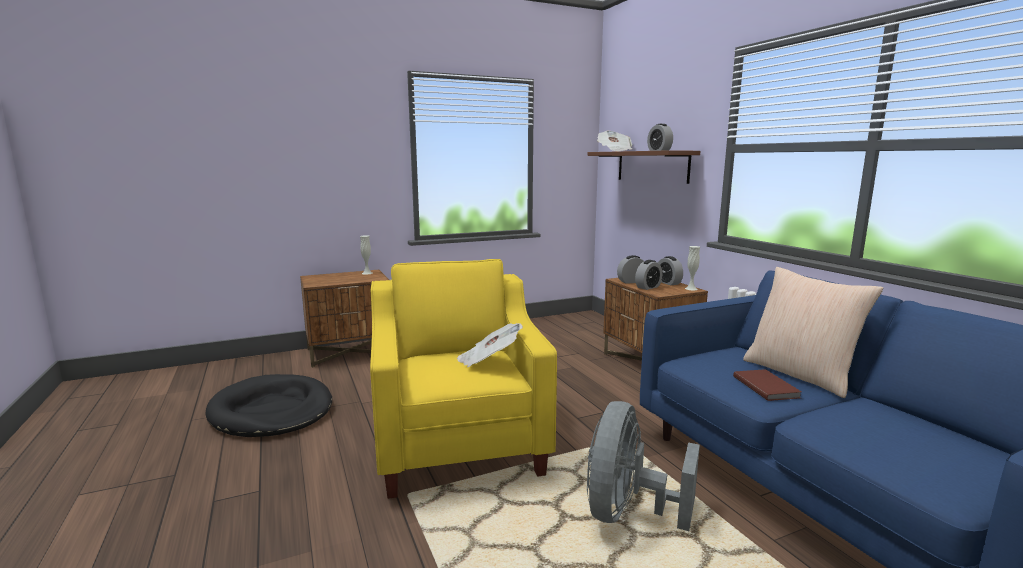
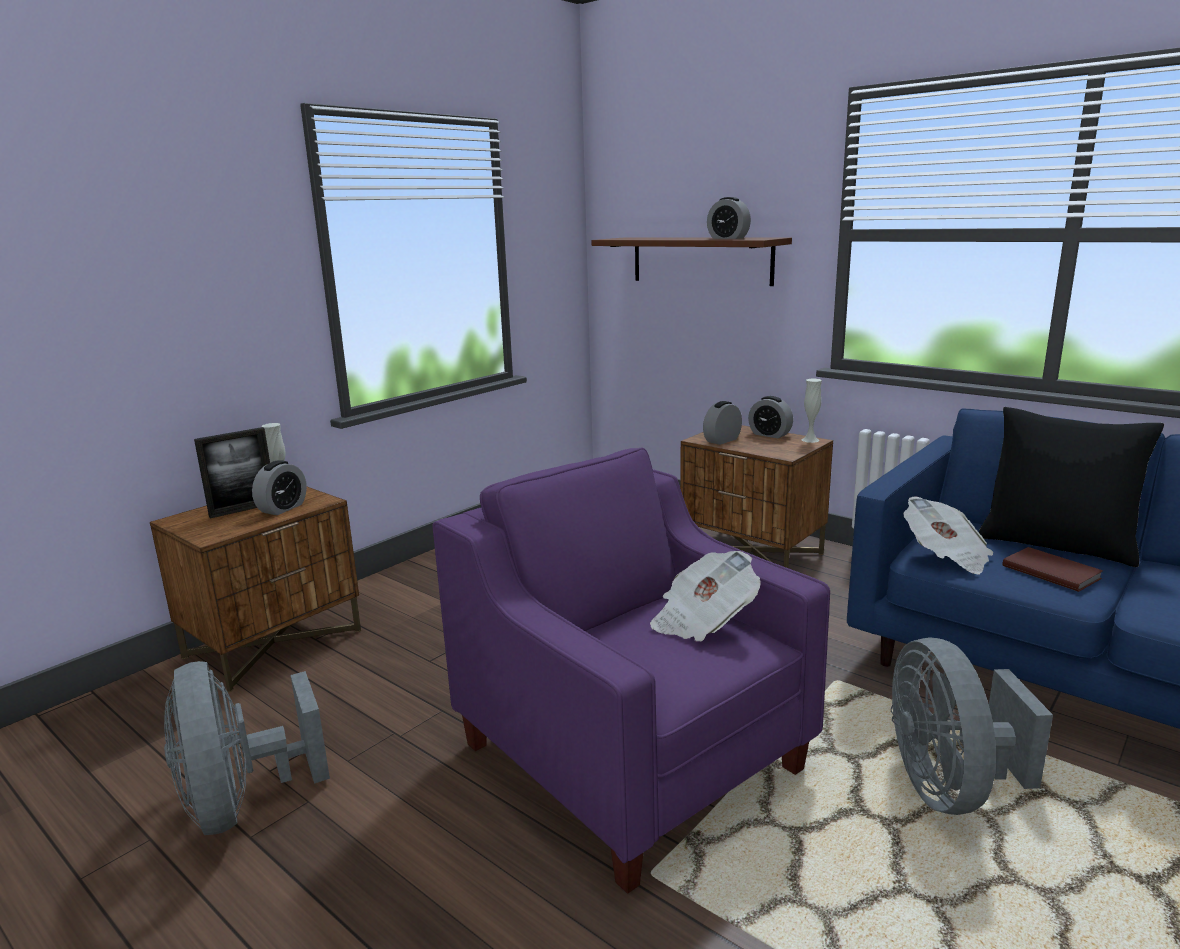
camera: 25 degrees left, 5 degrees up
black dog bed [206,374,332,437] -> grey fan [164,661,330,835]
yellow armchair [370,259,557,499] -> purple armchair [433,447,830,894]
newspaper [597,131,632,151] -> newspaper moved to [903,496,994,575]
alarm clock [635,260,662,290] -> alarm clock moved to [252,460,307,515]
beige pillow [743,267,883,398] -> black pillow [979,407,1164,567]
none -> picture frame [194,427,270,519]

